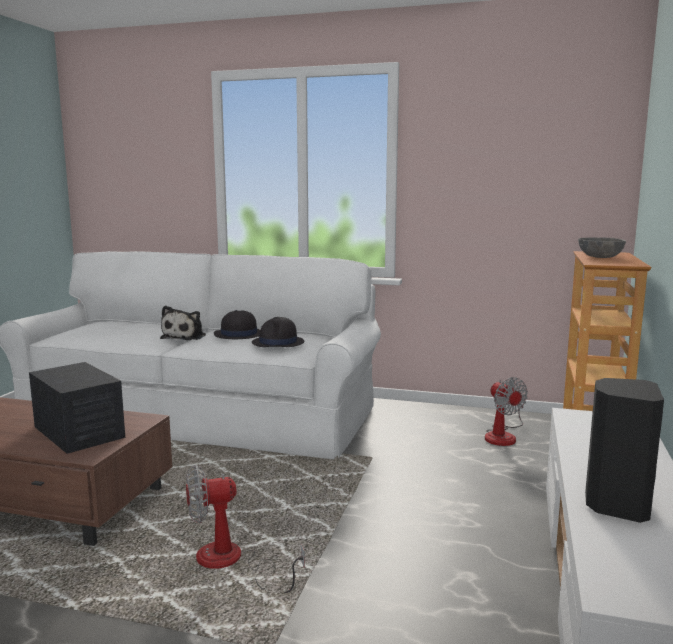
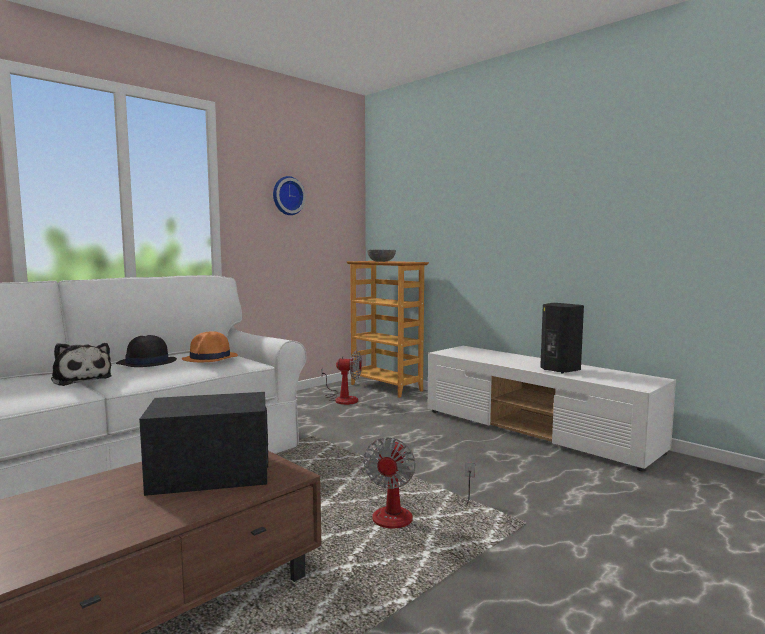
camera: 60 degrees left, 5 degrees down
black hat [252,317,304,347] -> orange hat [182,331,238,362]
none -> wall clock [273,176,306,215]

